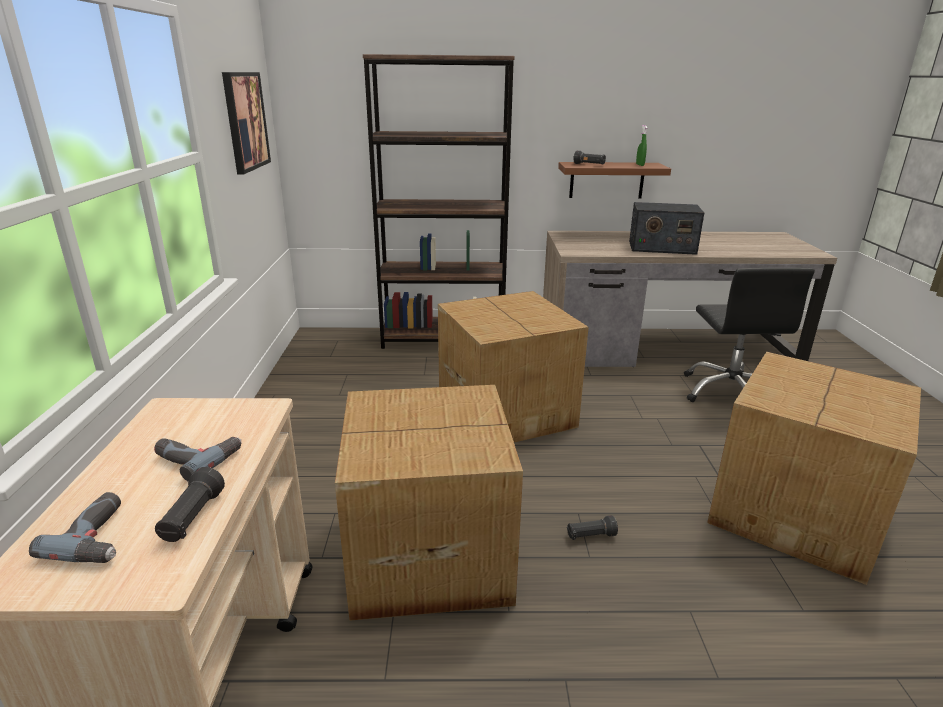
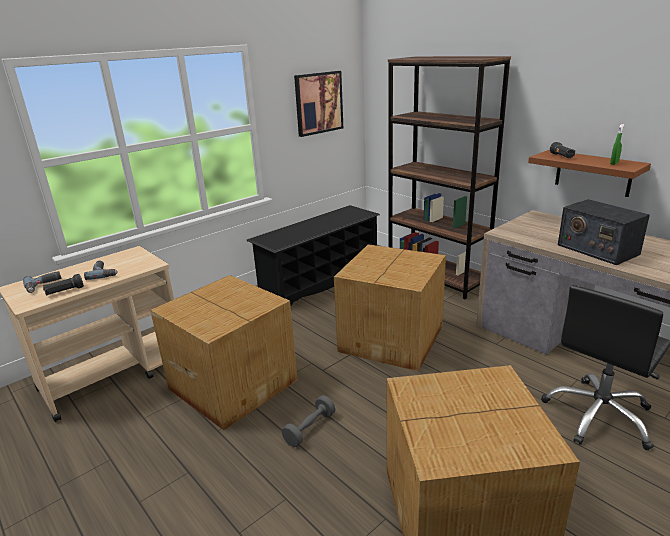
camera: 50 degrees right, 0 degrees up
black flashlight [567,515,618,540] -> grey dumbbell [282,395,335,447]
none -> black shoe rack [246,205,380,306]

